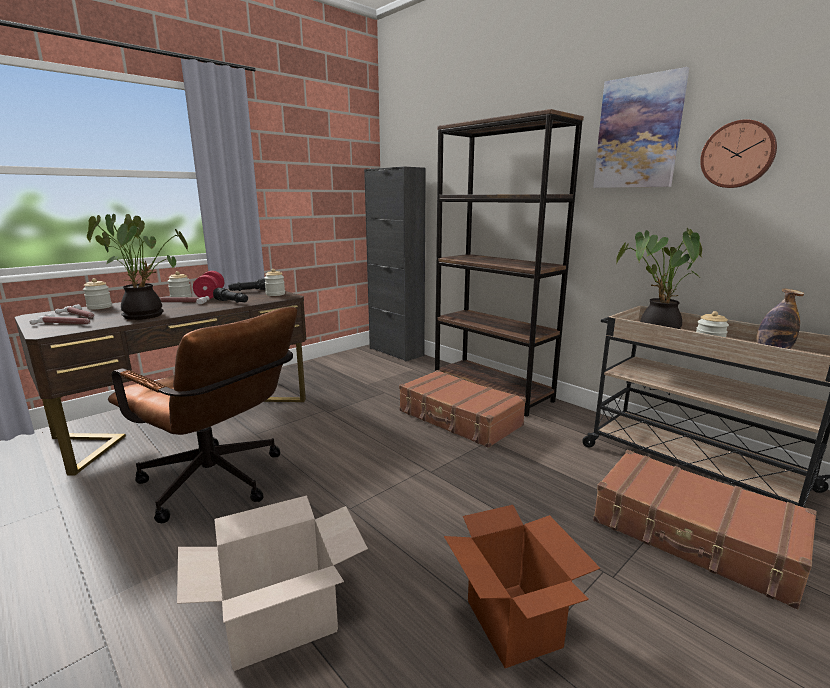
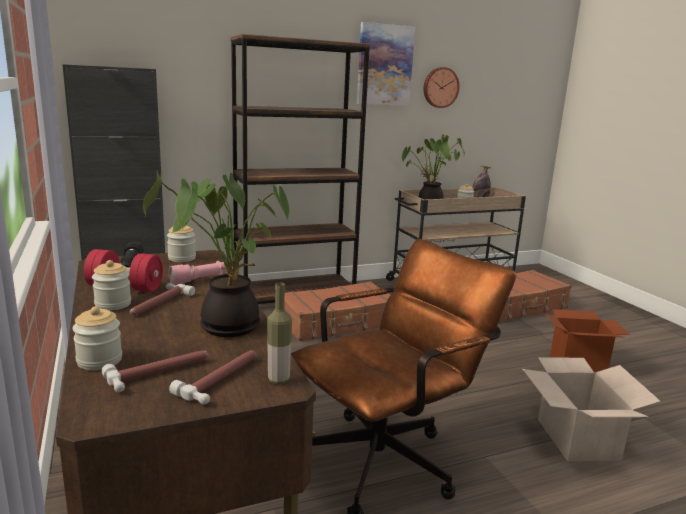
camera: 70 degrees left, 0 degrees up
black flashlight [213,288,248,303] -> pink flashlight [168,261,233,285]
none -> bottle [267,283,292,384]

